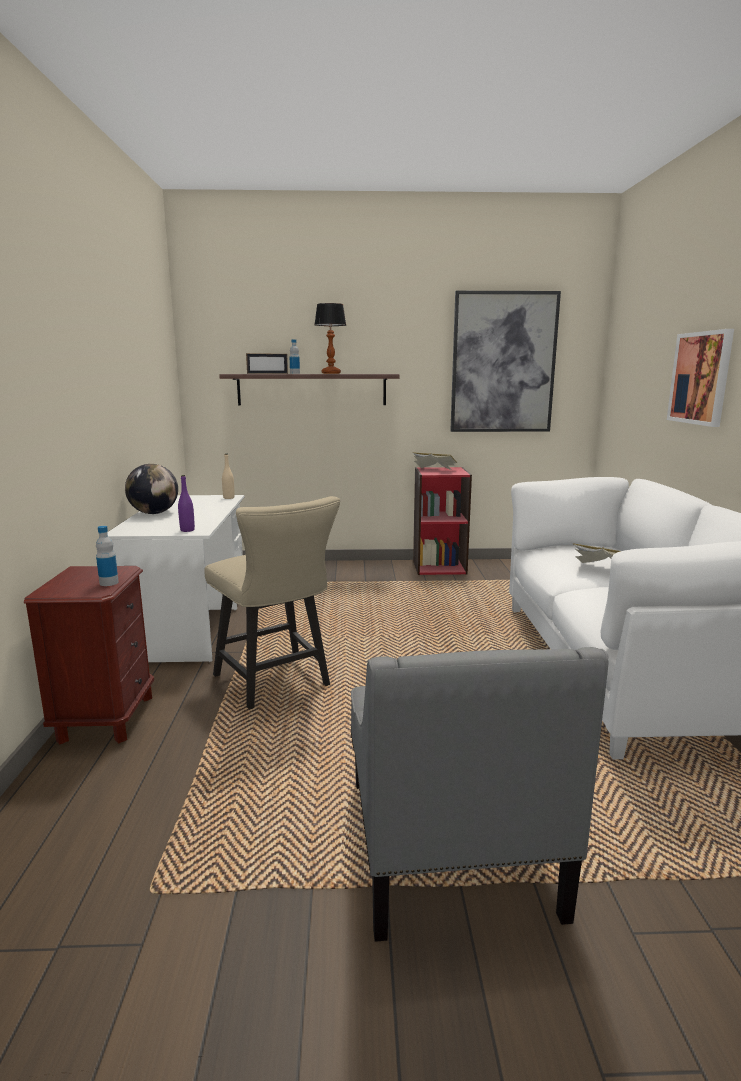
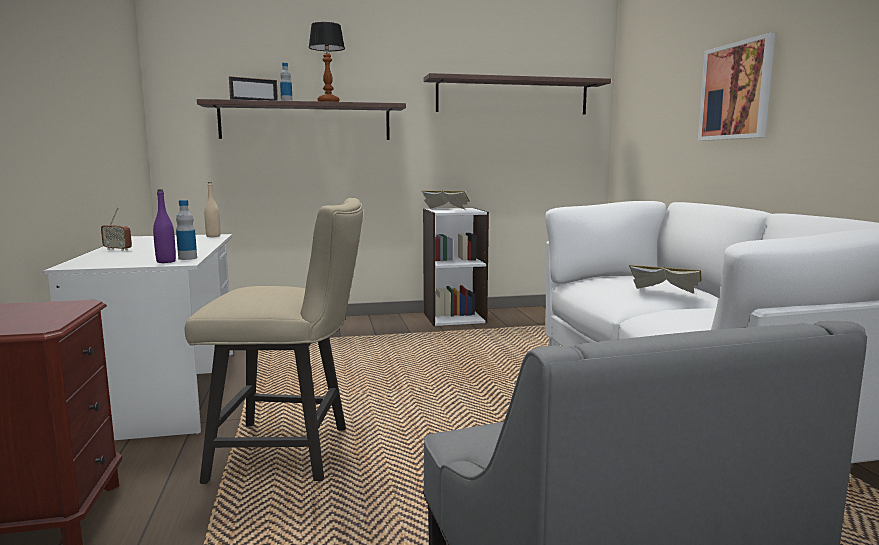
camera: 10 degrees left, 5 degrees down
bottle [96,526,119,586] -> bottle moved to [176,200,197,260]
globe [125,464,178,514] -> radio [101,207,132,251]
beige chair [204,496,340,710] -> beige chair turned 45 degrees counterclockwise [185,198,363,484]
red bookcase [413,467,472,575] -> white bookcase [423,208,489,326]
picture [450,291,561,432] -> shelf [423,73,611,115]

